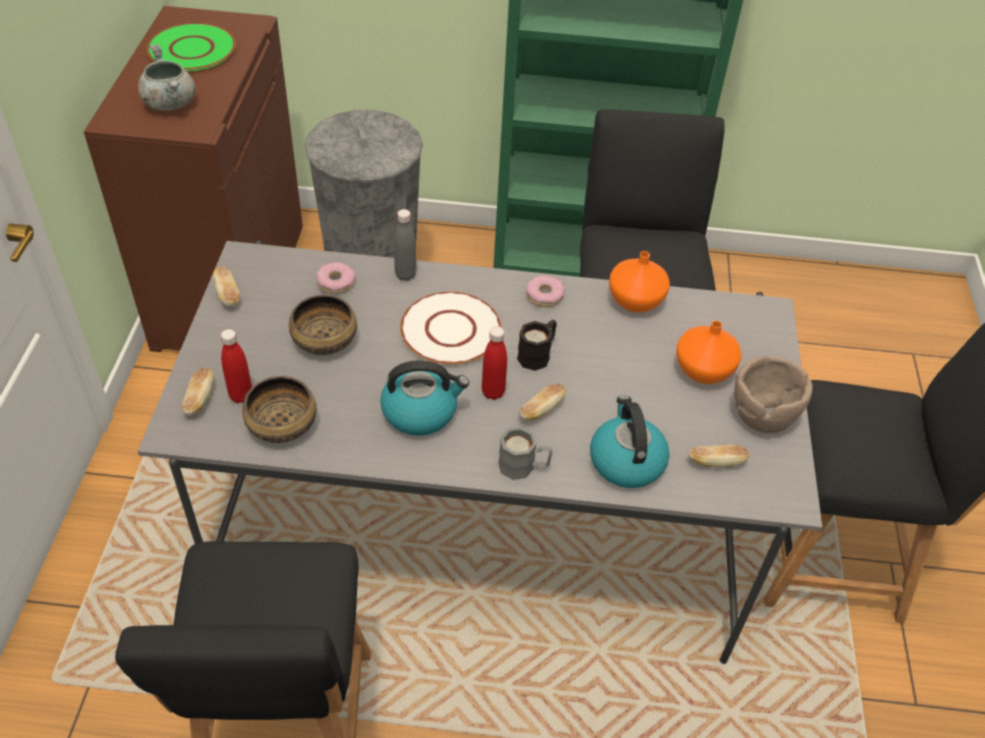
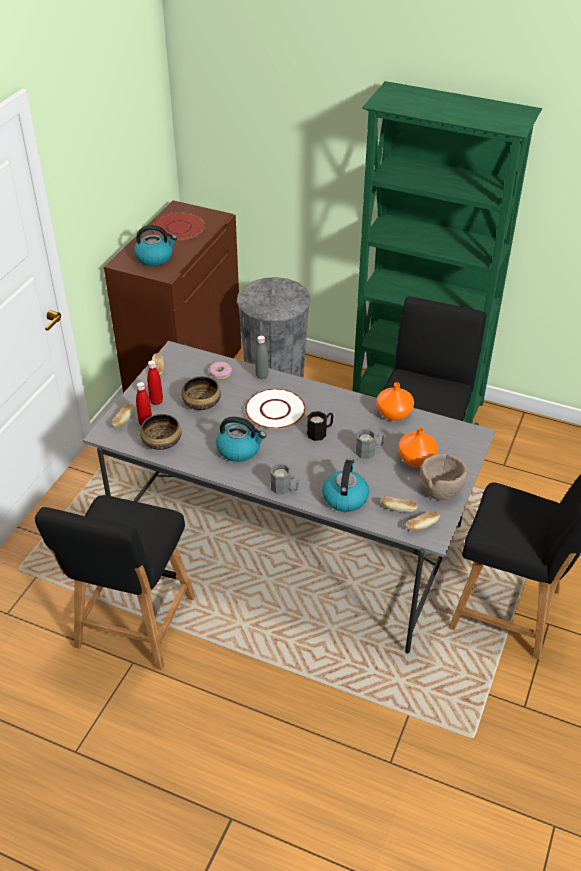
camera: 20 degrees right, 5 degrees down
grey cooking pot [138,44,195,111] -> kettle [134,225,177,266]
green plate [147,23,236,71] -> red plate [153,213,205,241]
red bottle [482,326,507,400] -> red bottle moved to [147,360,163,405]
bread [519,384,566,421] -> bread moved to [405,512,440,531]
donut [526,275,565,307] -> none
none -> grey mug [356,429,385,459]

